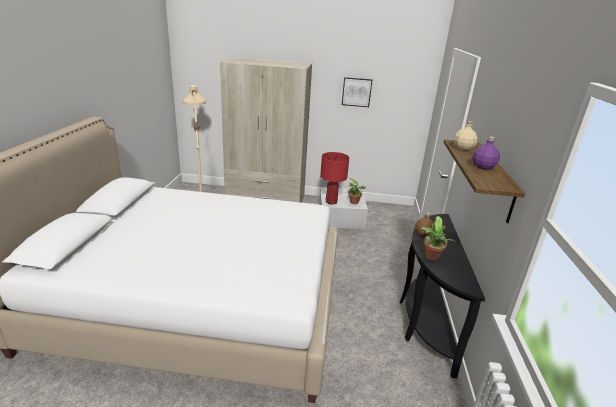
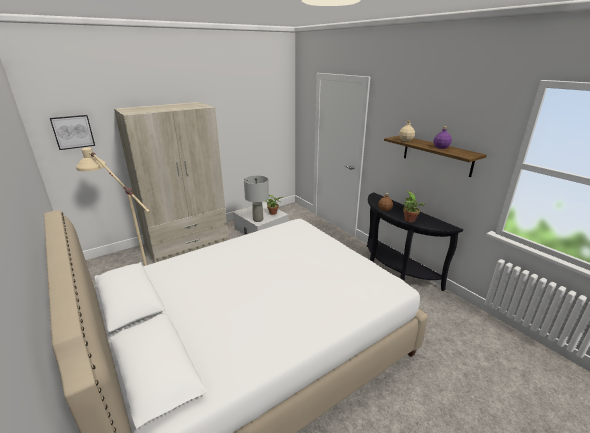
camera: 40 degrees left, 0 degrees up
red table lamp [320,152,349,205] -> grey table lamp [244,176,269,222]
picture [342,77,372,107] -> picture moved to [50,115,95,150]

